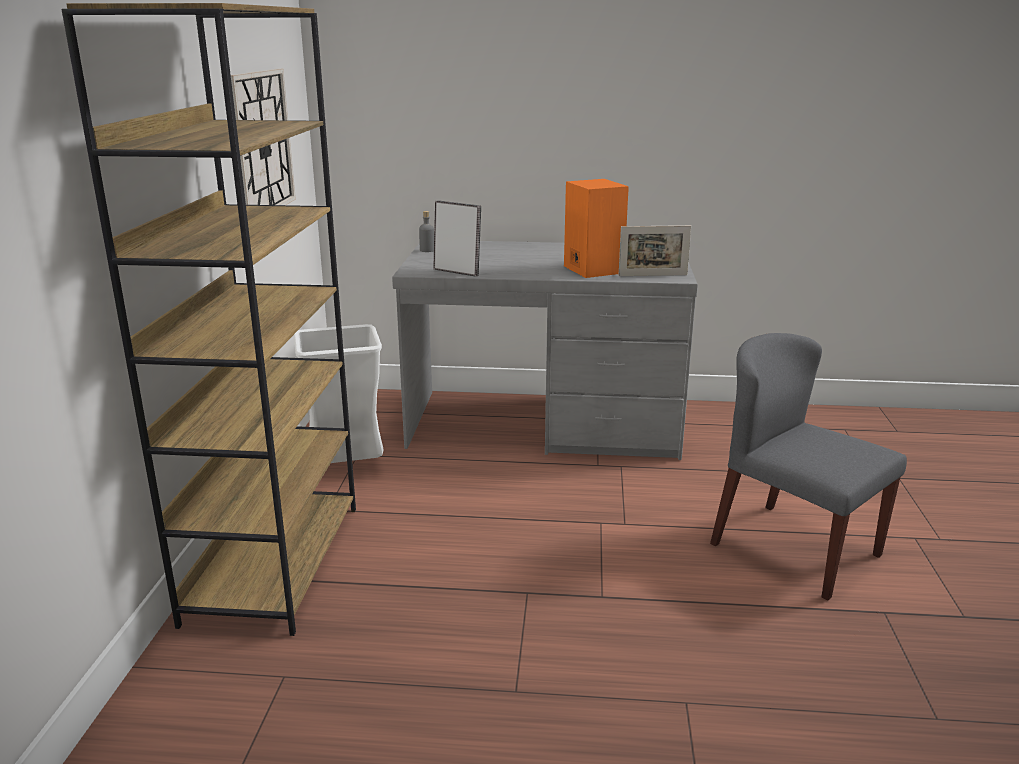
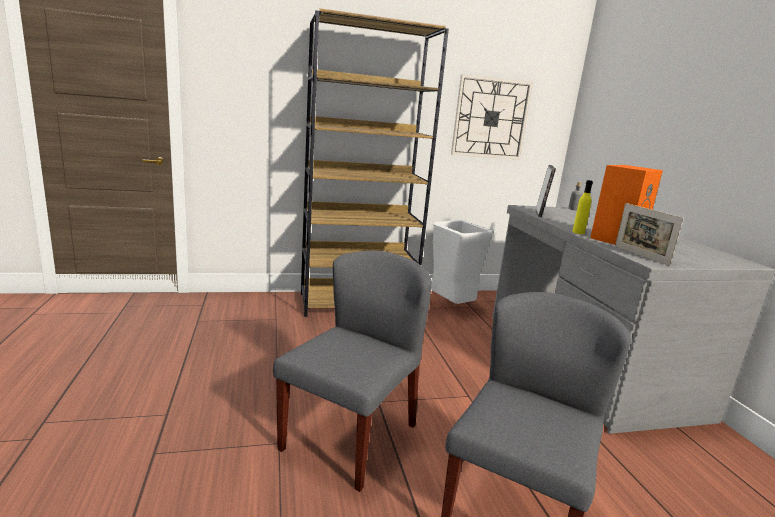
camera: 70 degrees right, 5 degrees down
none -> grey chair [273,251,432,492]
none -> yellow bottle [572,180,593,234]

